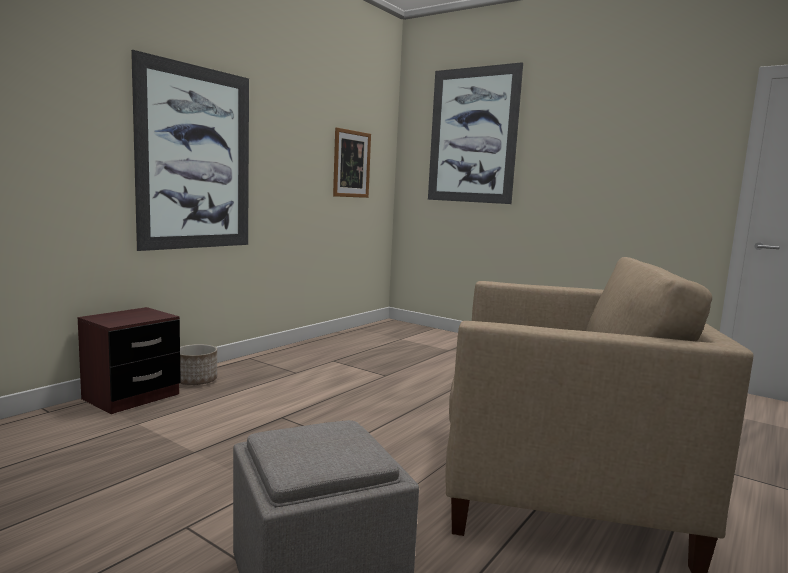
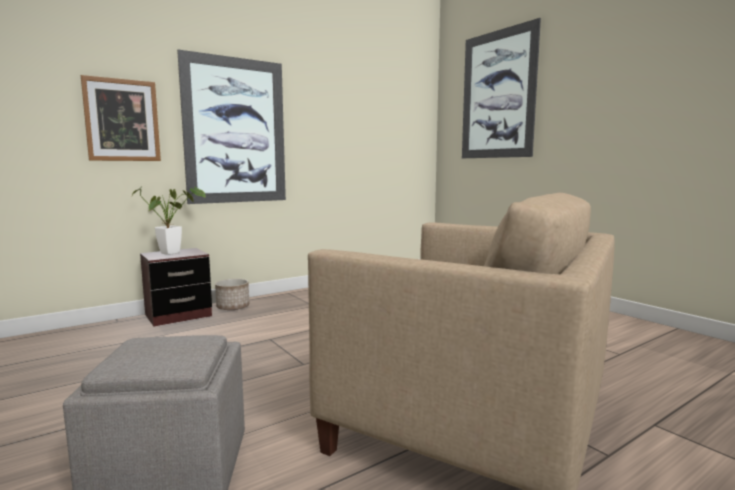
camera: 20 degrees right, 0 degrees up
picture [333,128,371,198] -> picture moved to [81,75,161,161]
none -> potted plant [132,186,206,255]

